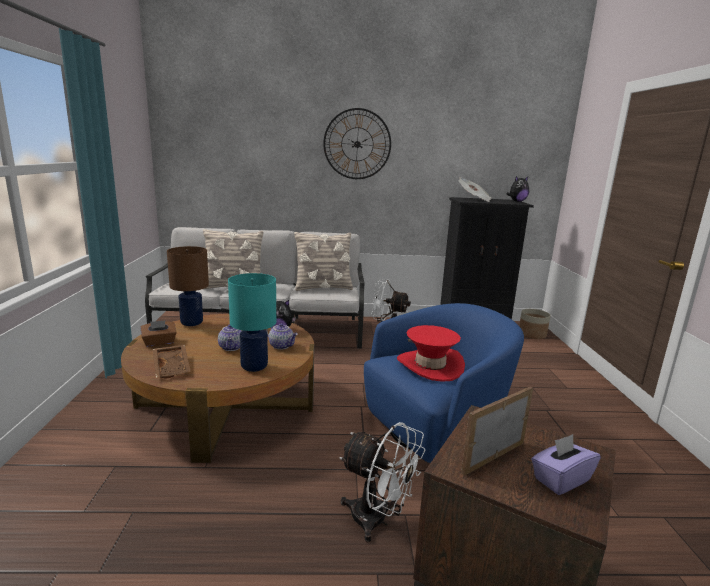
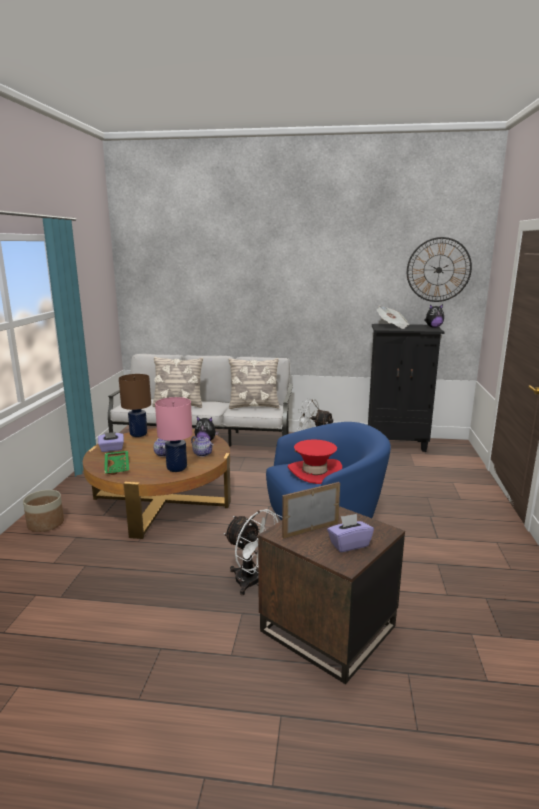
camera: 10 degrees right, 0 degrees up
brown tissue box [140,320,176,347] -> purple tissue box [98,432,124,452]
brown tray [153,345,191,379] -> green tray [104,451,129,475]
turquoise table lamp [228,273,276,372] -> pink table lamp [155,397,192,472]
wall clock [323,108,391,179] -> wall clock moved to [407,237,472,302]
planter [519,309,550,339] -> planter moved to [23,490,64,532]

